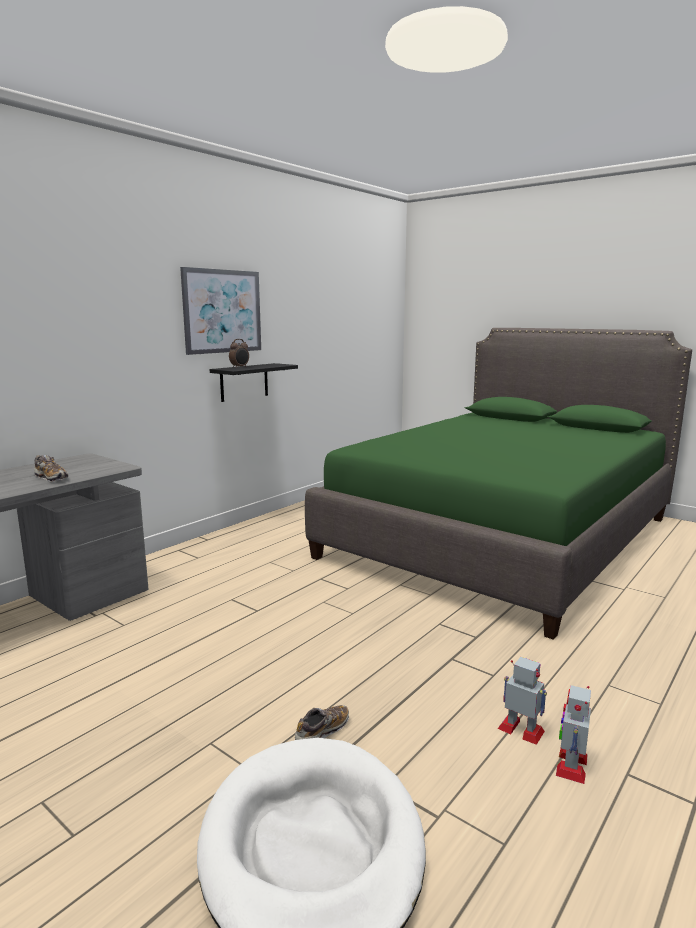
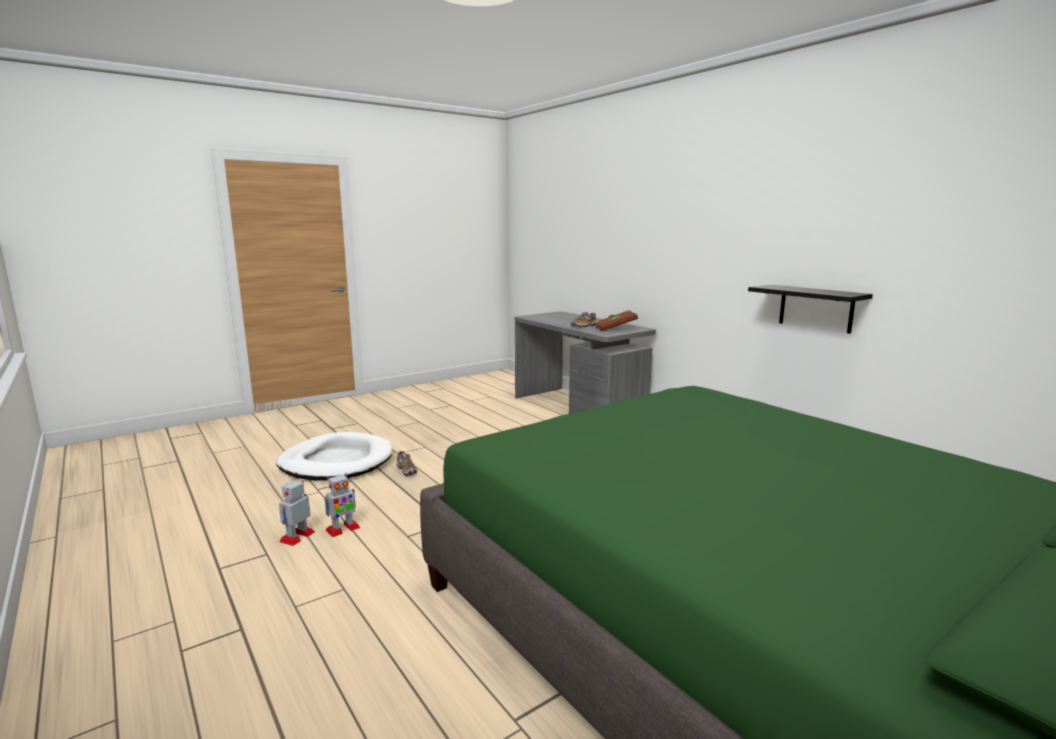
camera: 105 degrees right, 0 degrees up
picture [180,267,261,355] -> none
alarm clock [229,339,249,368] -> none
toy robot [556,685,591,784] -> toy robot turned 105 degrees counterclockwise [279,481,315,546]
none -> brown book [594,310,638,331]

